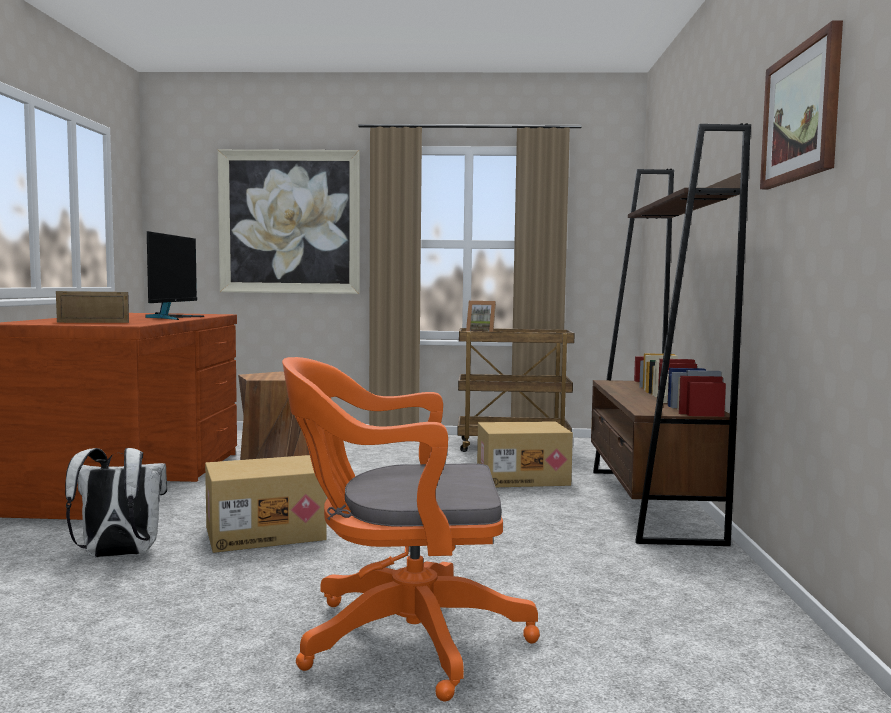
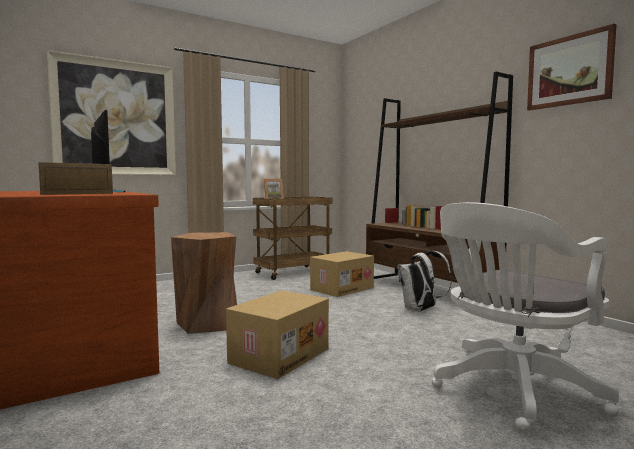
camera: 35 degrees left, 0 degrees up
white backpack [65,448,167,558] -> white backpack moved to [397,251,452,311]
orange office chair [282,357,540,701] -> white office chair [431,202,619,432]

